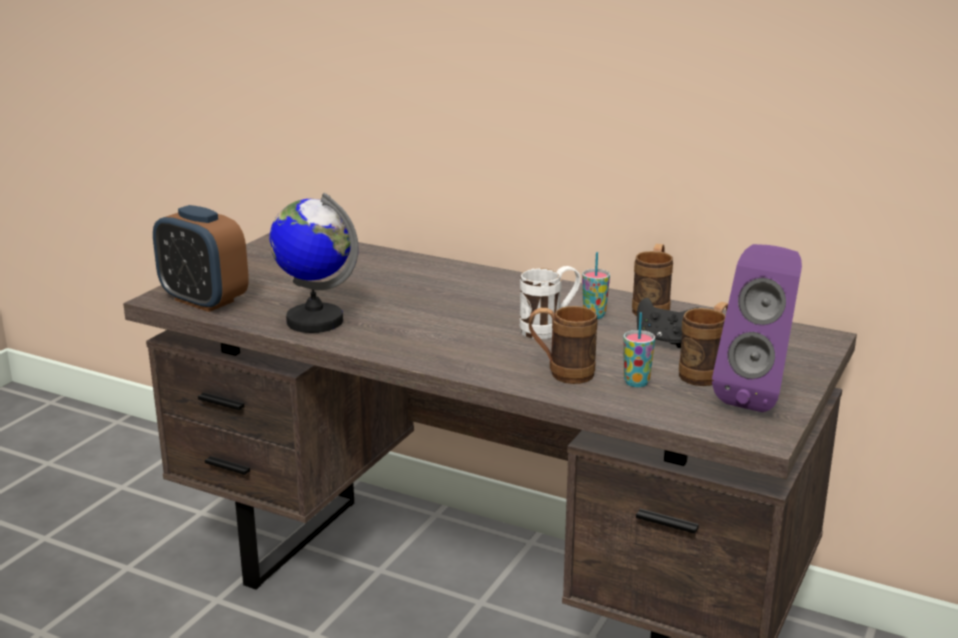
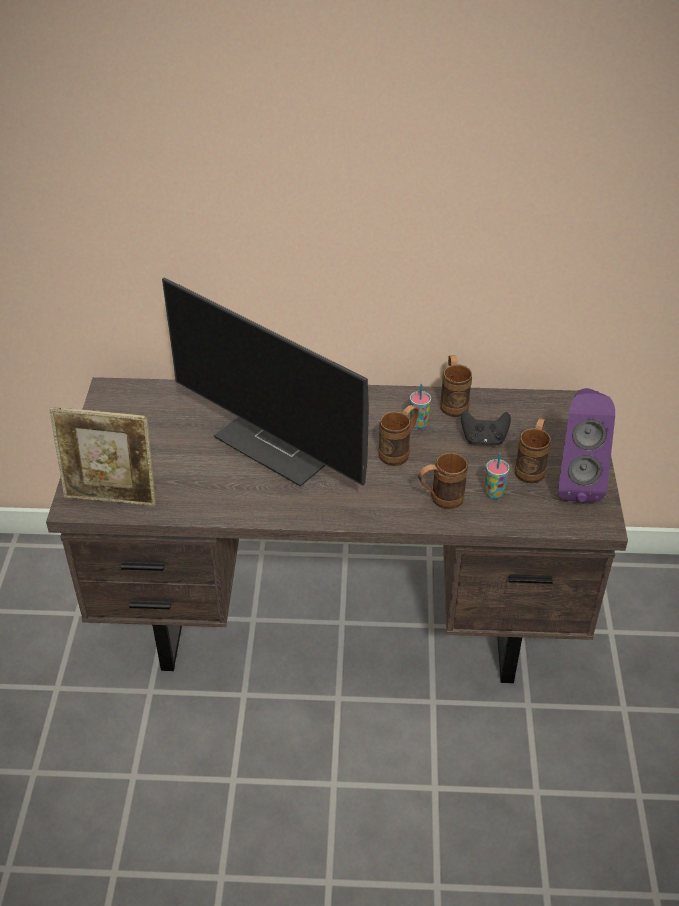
camera: 25 degrees left, 20 degrees up
alarm clock [153,205,249,312] -> picture frame [49,407,156,506]
globe [269,193,359,333] -> none
white mug [520,266,581,340] -> brown mug [378,405,419,466]
none -> monitor [162,277,369,487]

